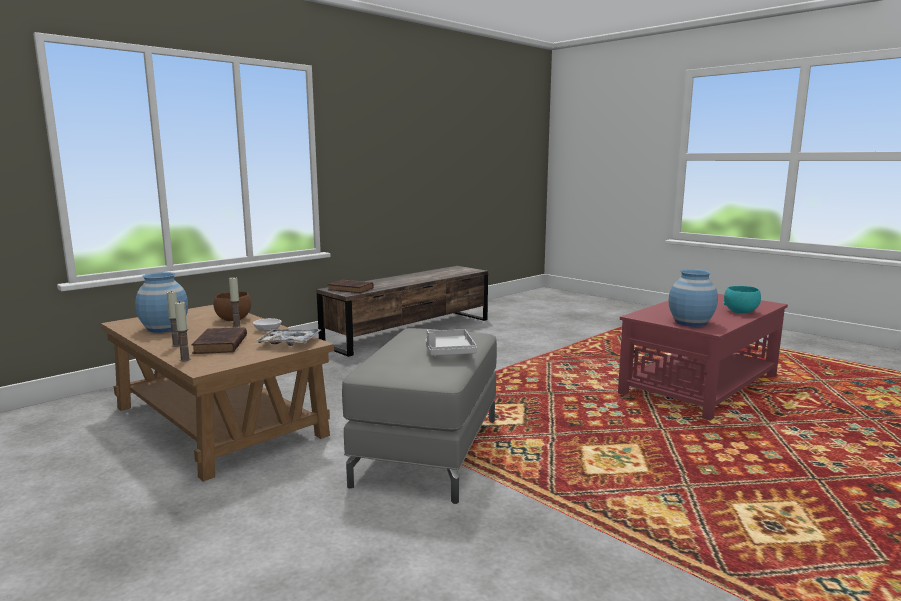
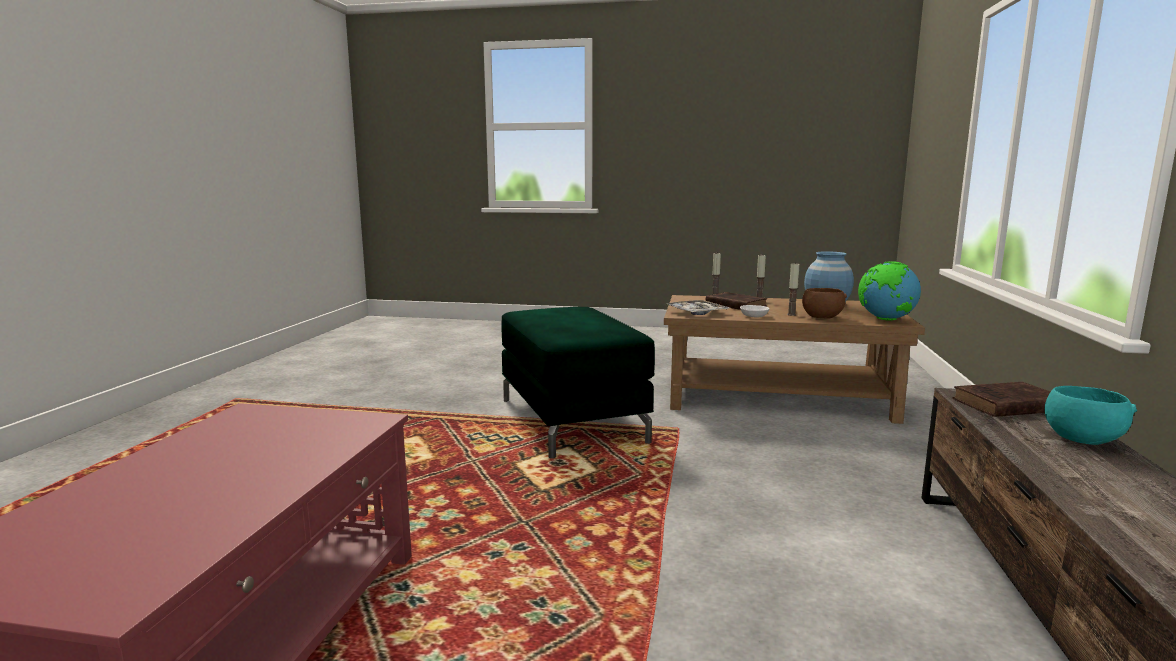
camera: 145 degrees right, 0 degrees up
grey ottoman [342,328,497,504] -> green ottoman [502,307,655,459]
grey tray [426,329,477,356] -> none
blue vase [669,269,718,327] -> none
turquoise bowl [723,286,761,313] -> turquoise bowl moved to [1045,386,1137,445]
none -> globe [858,261,921,320]

